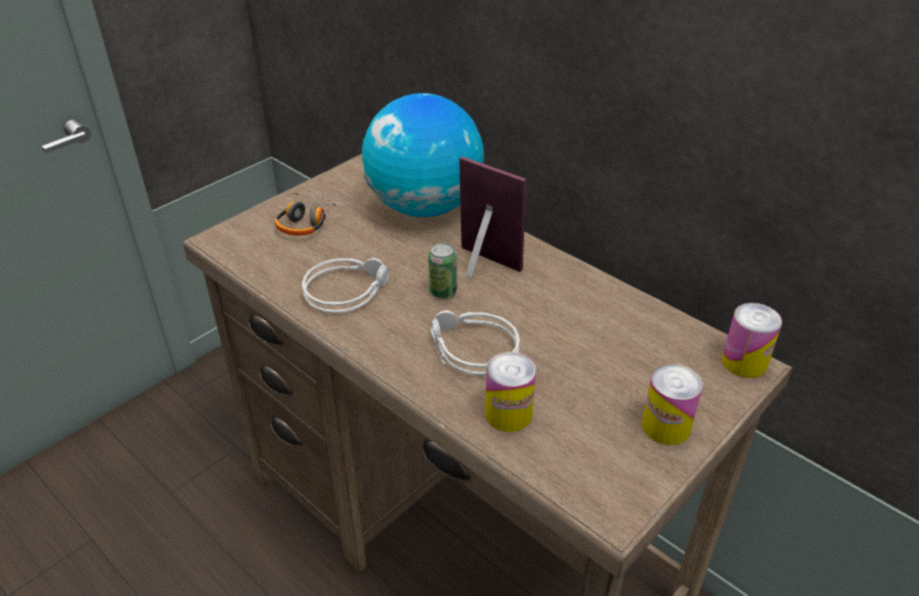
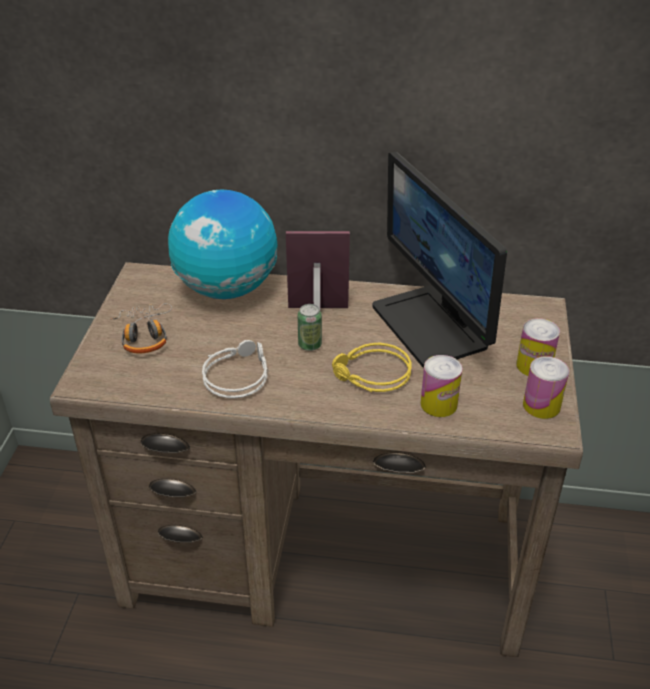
camera: 35 degrees left, 0 degrees up
grey headphones [431,310,520,375] -> yellow headphones [332,342,412,392]
can [722,303,782,378] -> can moved to [523,356,569,419]
none -> monitor [372,151,507,368]

